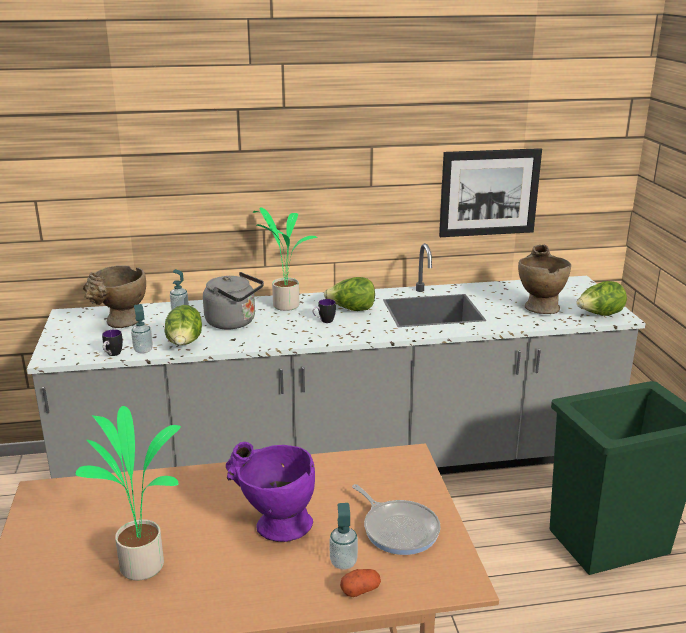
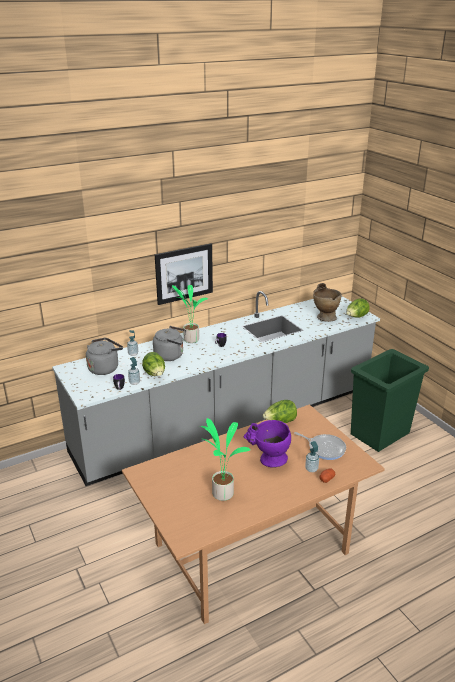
camera: 20 degrees left, 5 degrees up
beige vase [83,265,146,328] -> grey kettle [86,338,123,375]
lettuce [324,277,375,311] -> lettuce moved to [263,400,297,423]
picture [439,148,542,237] -> picture moved to [155,244,213,305]

